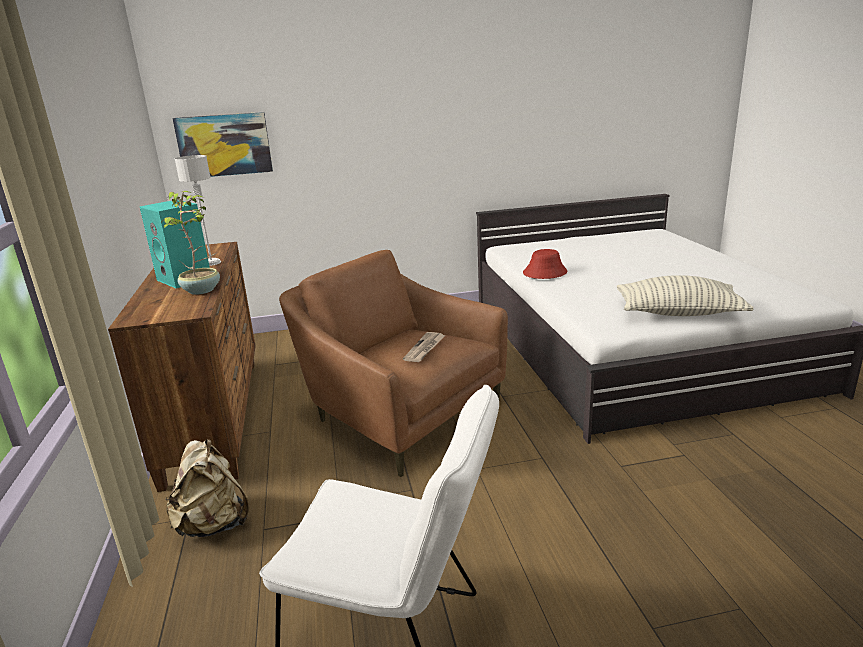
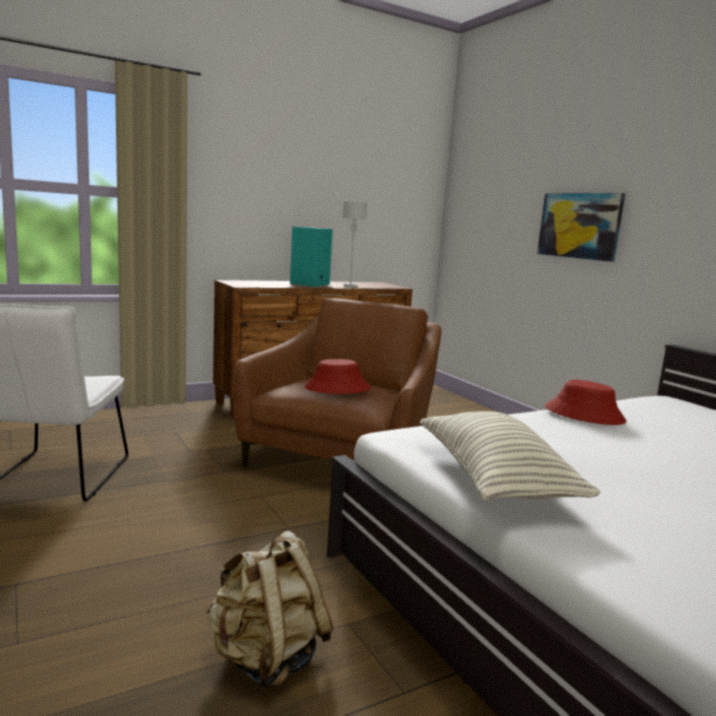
camera: 70 degrees right, 10 degrees down
potted plant [160,191,220,295] -> none
beige backpack [165,439,249,537] -> beige backpack moved to [206,531,334,690]
picture [172,112,273,177] -> picture moved to [537,193,625,262]
newspaper [403,332,446,362] -> red hat [304,359,371,394]

